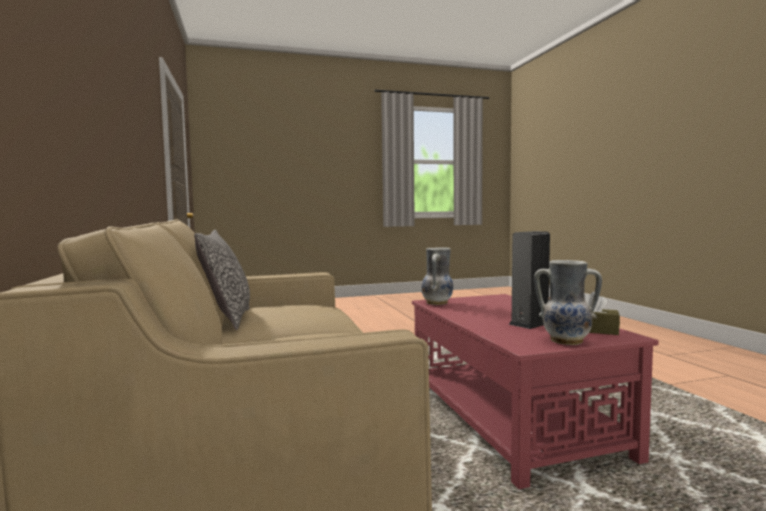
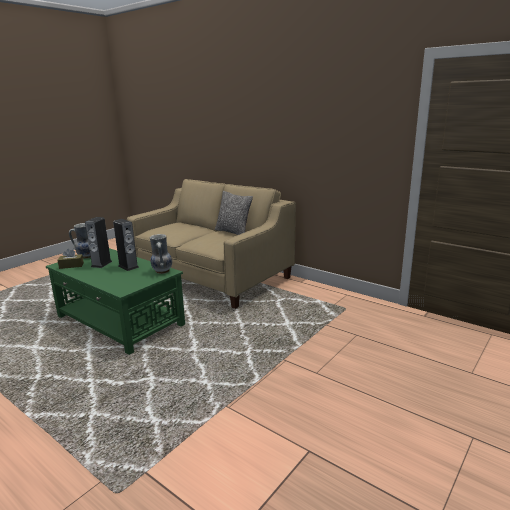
camera: 145 degrees right, 15 degrees up
red coffee table [412,294,659,489] -> green coffee table [46,248,185,355]
none -> speaker [113,219,139,271]

